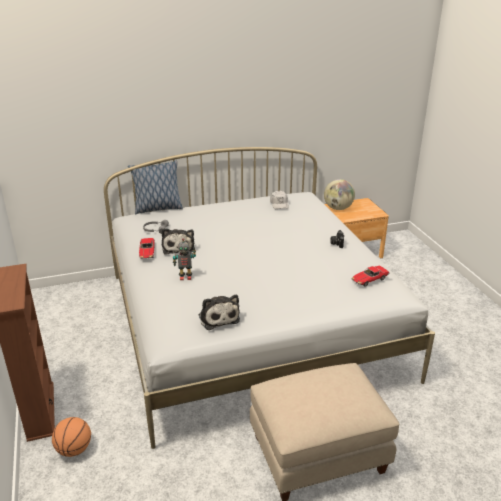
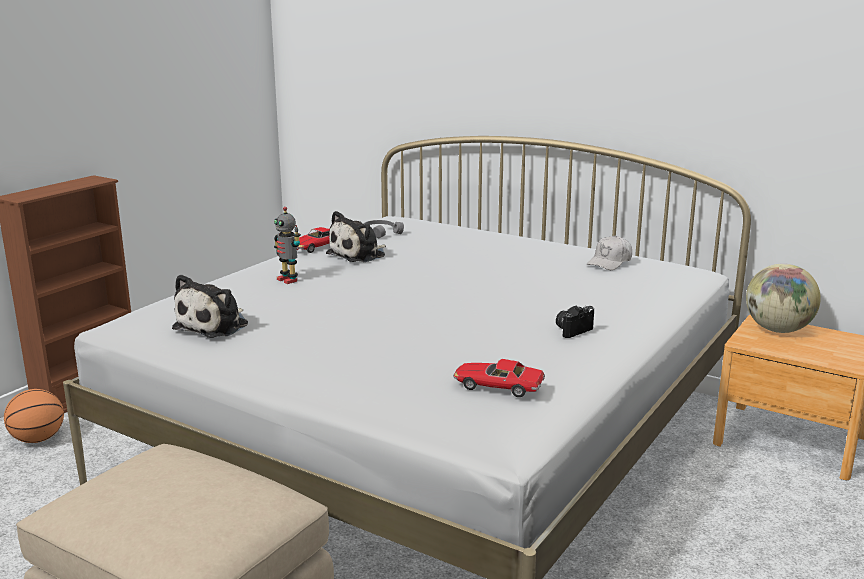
camera: 50 degrees right, 10 degrees down
pillow [128,160,183,214] -> none

